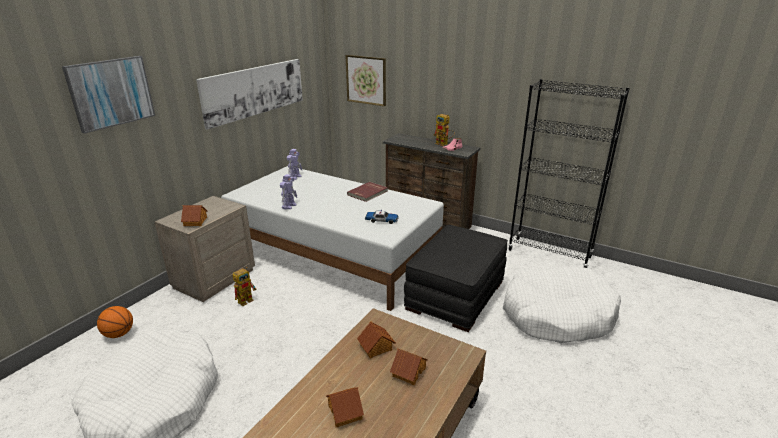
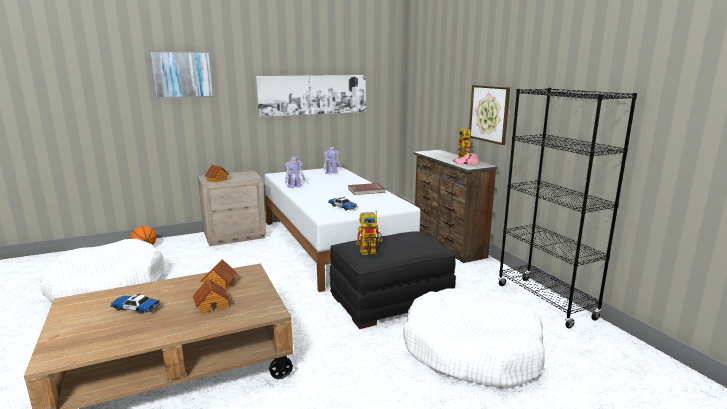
camera: 35 degrees right, 10 degrees down
toy robot [233,267,257,306] -> toy robot moved to [356,211,383,255]
toy house [326,387,364,427] -> toy car [110,293,161,314]
picture [345,55,386,106] -> picture moved to [469,85,510,145]

